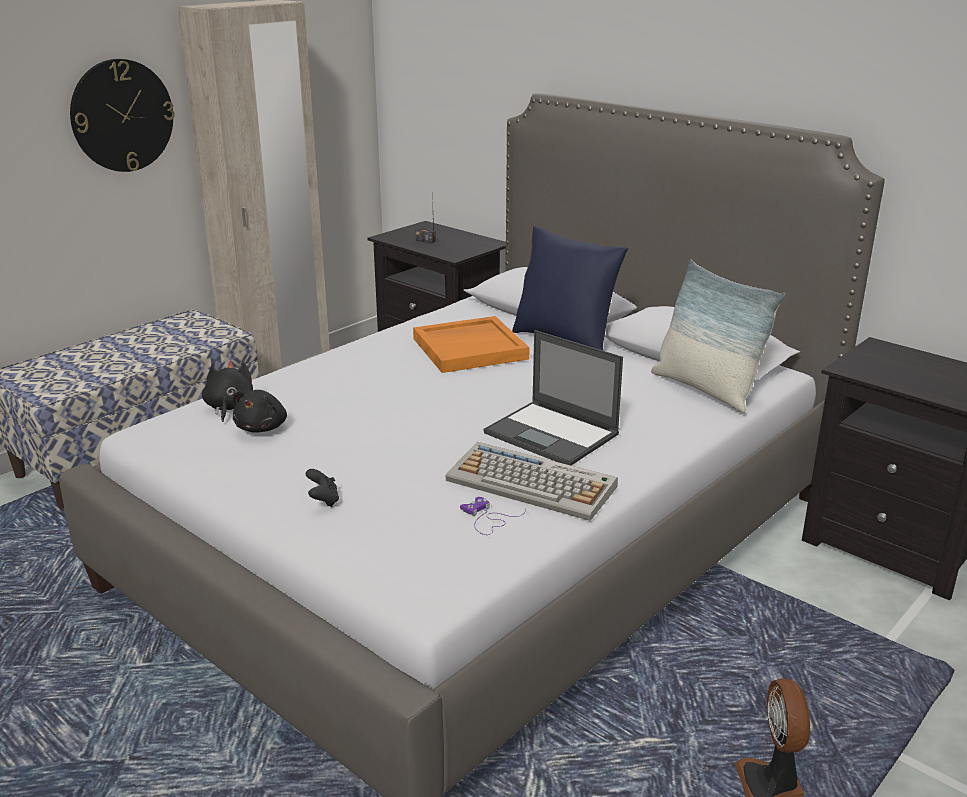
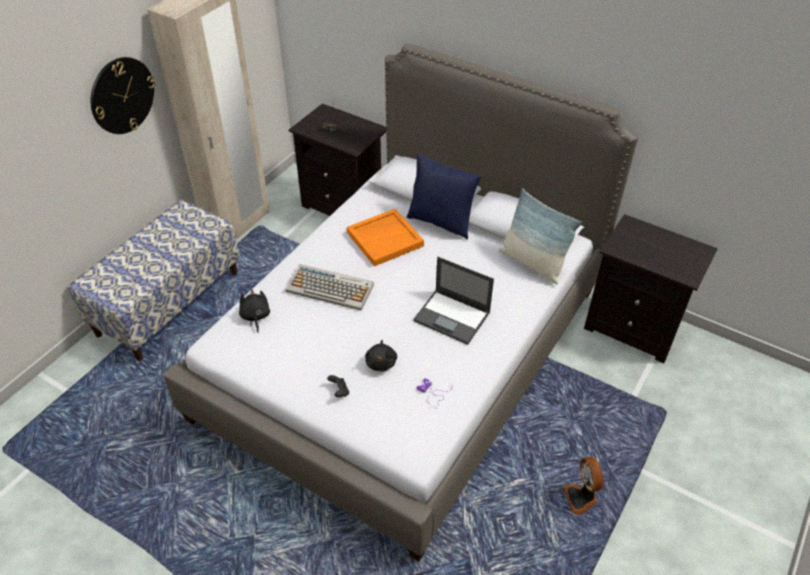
camera: 10 degrees left, 20 degrees up
black plush toy [232,390,287,433] -> black plush toy moved to [365,340,397,371]
keyboard [445,442,618,521] -> keyboard moved to [286,264,374,310]

